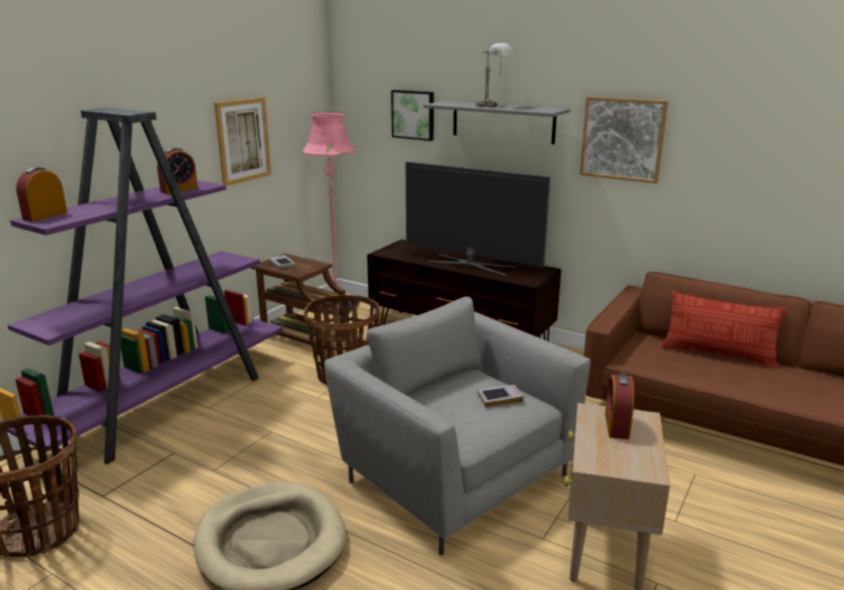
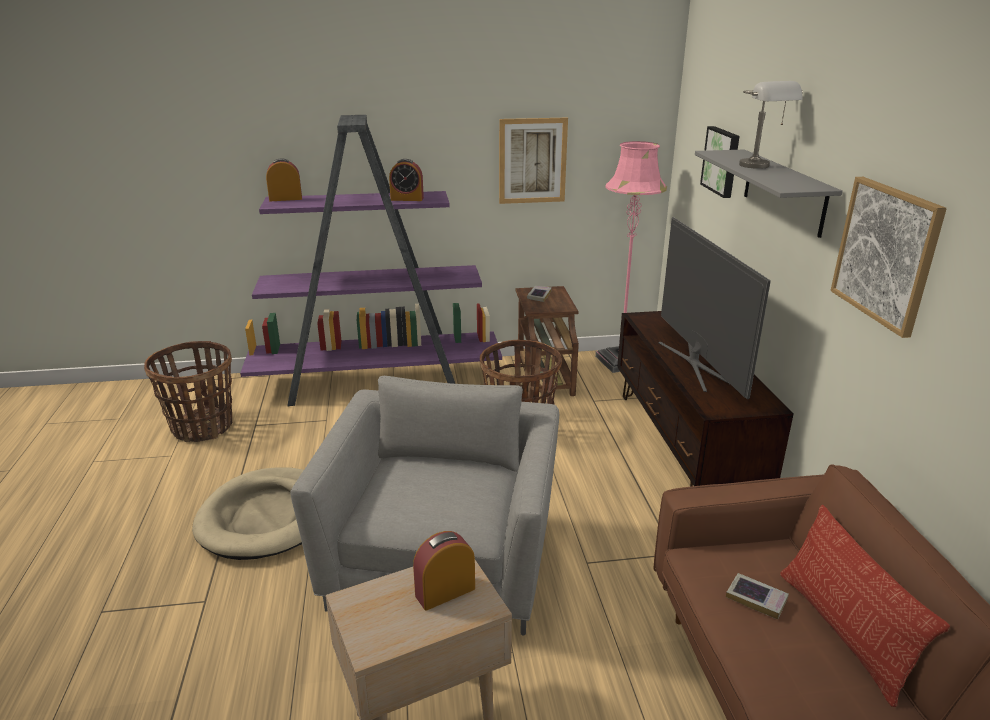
camera: 50 degrees right, 5 degrees up
book [477,385,524,407] -> book moved to [726,573,789,620]

